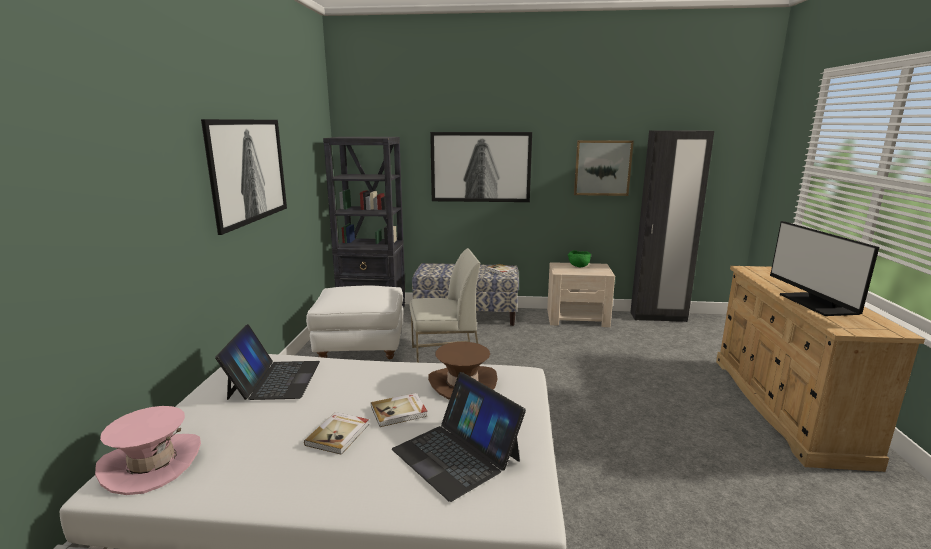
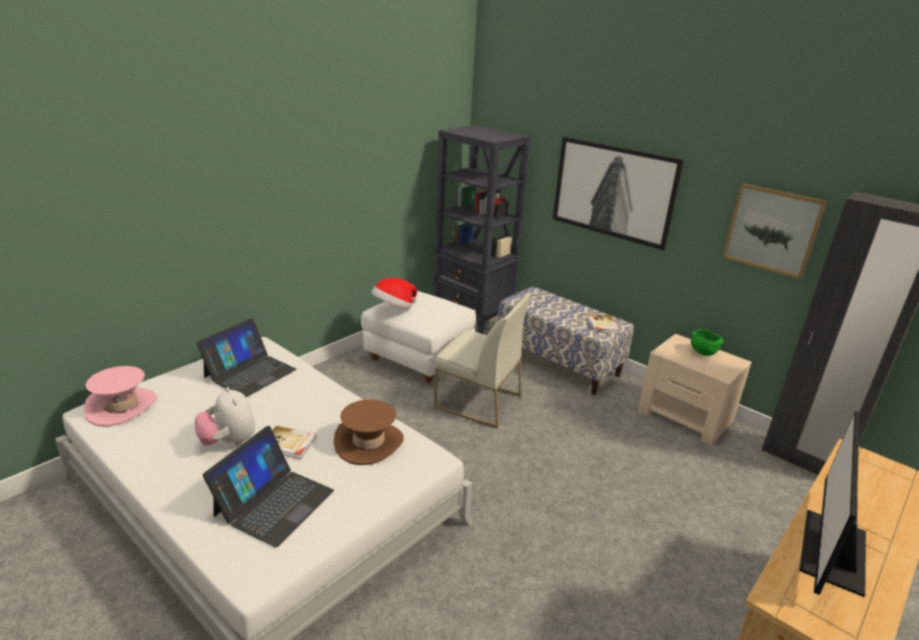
camera: 35 degrees right, 10 degrees up
picture [201,119,287,235] -> none
book [304,412,369,455] -> plush toy [195,387,255,446]
laptop [392,372,526,502] -> laptop turned 150 degrees counterclockwise [203,426,334,548]
none -> hat [372,278,417,309]

